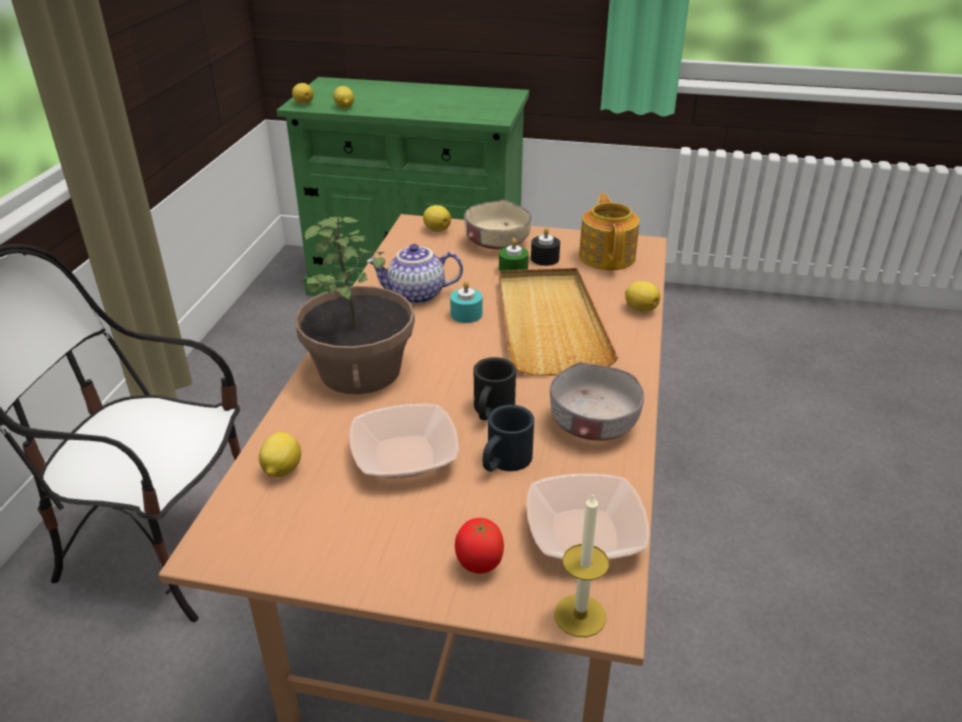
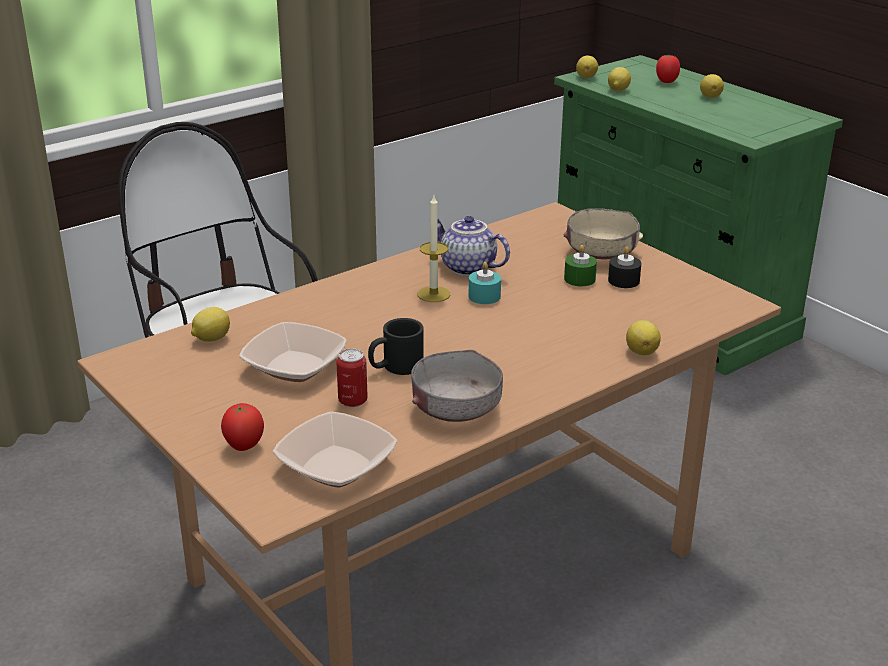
camera: 40 degrees right, 5 degrees down
potted plant [295,216,415,394] -> none
lemon [423,205,451,232] -> lemon moved to [700,74,724,98]
black mug [483,405,534,472] -> can [336,349,368,407]
beige tray [499,268,618,376] -> none
candle [555,492,609,637] -> candle moved to [417,196,450,302]
teapot [579,194,640,270] -> none
none -> tomato [656,54,680,83]

